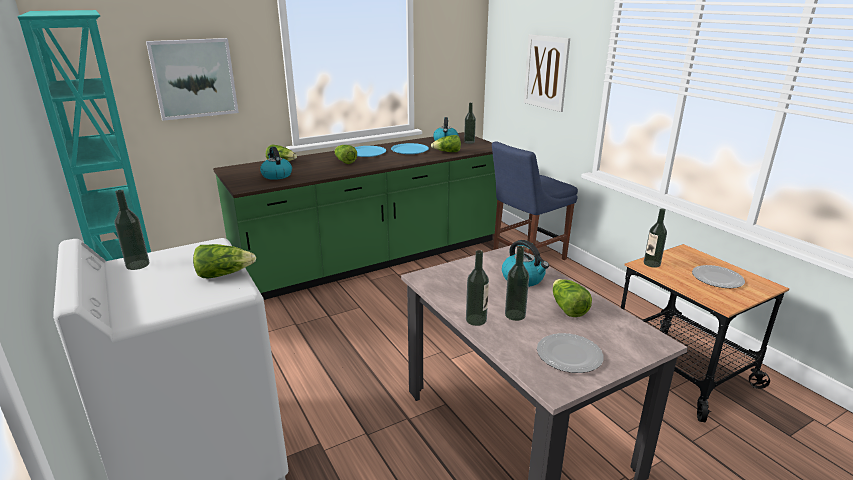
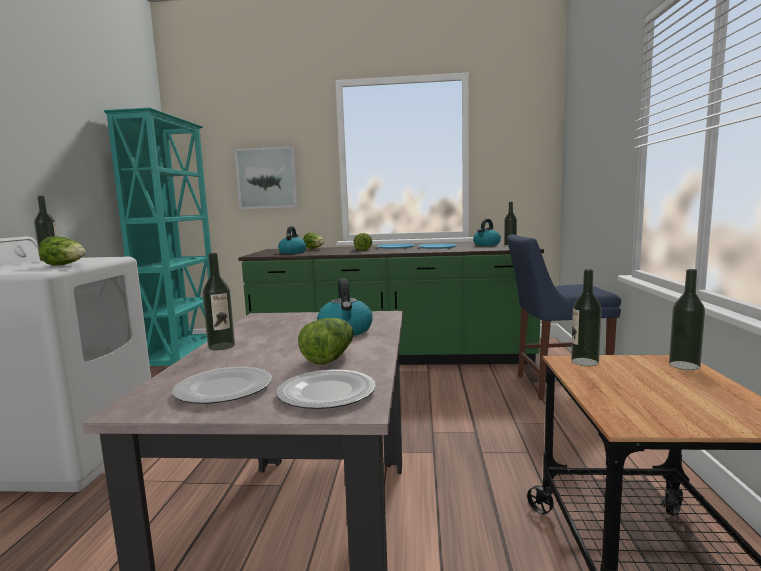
camera: 35 degrees right, 15 degrees down
lettuce [431,135,461,152] -> none
bottle [505,246,529,321] -> bottle moved to [669,269,705,370]
picture [524,34,570,112] -> none
plate [692,265,745,288] -> plate moved to [276,369,376,409]

